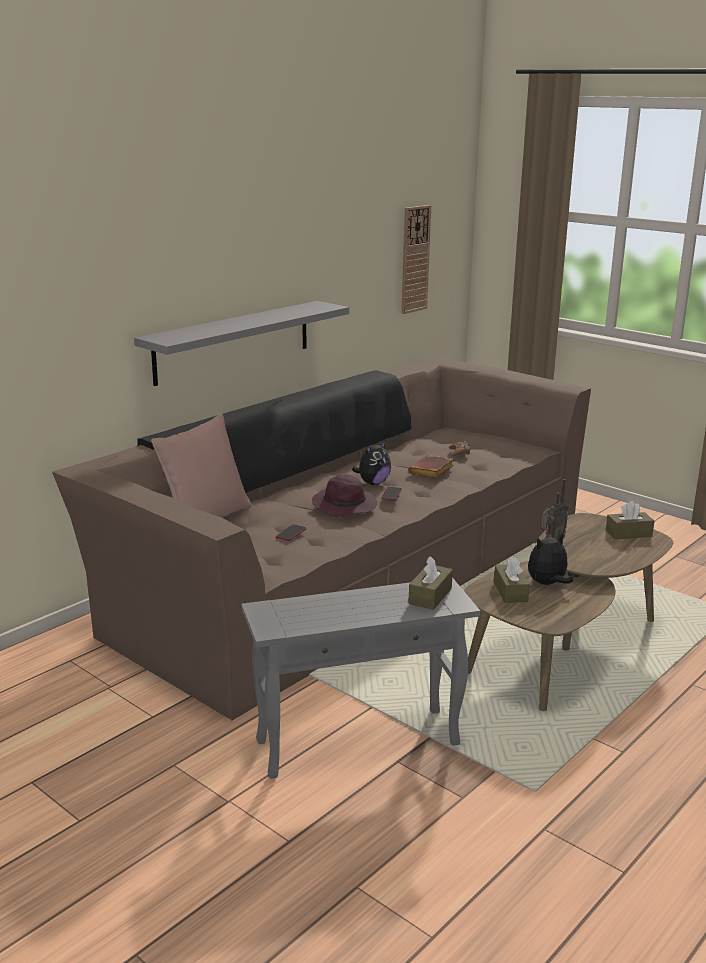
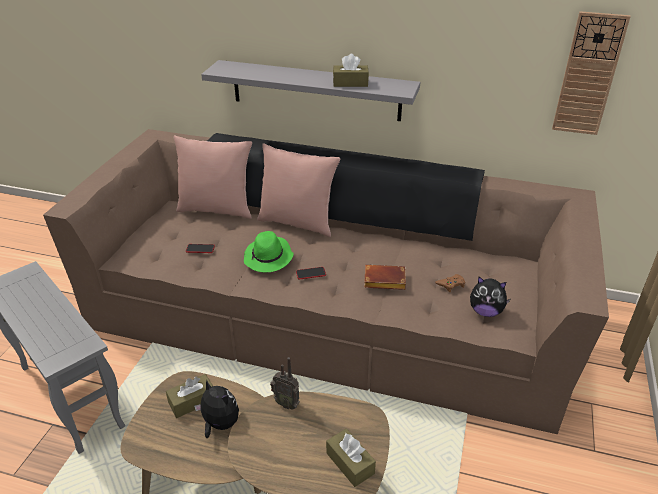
camera: 65 degrees right, 15 degrees up
purple hat [312,474,378,517] -> green hat [244,231,294,273]
plush toy [352,439,391,485] -> plush toy moved to [470,276,510,317]
brown tissue box [408,556,453,610] -> brown tissue box moved to [333,54,369,87]
none -> pink pillow [257,143,340,237]

